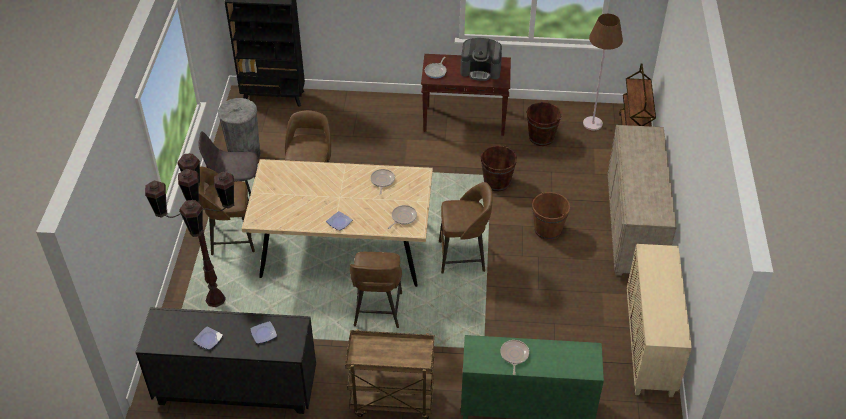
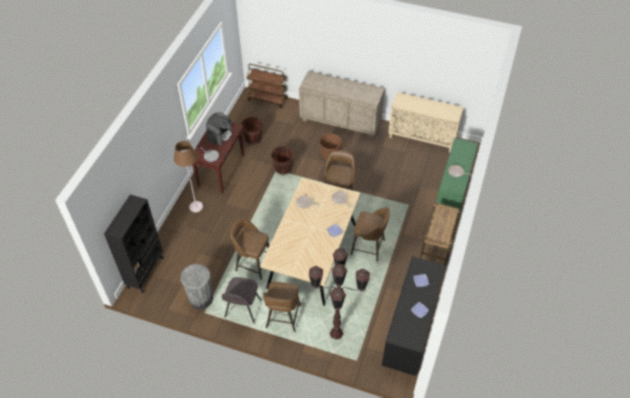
camera: 75 degrees left, 5 degrees up
brown floor lamp [583,14,623,130] -> brown floor lamp moved to [174,141,203,212]

